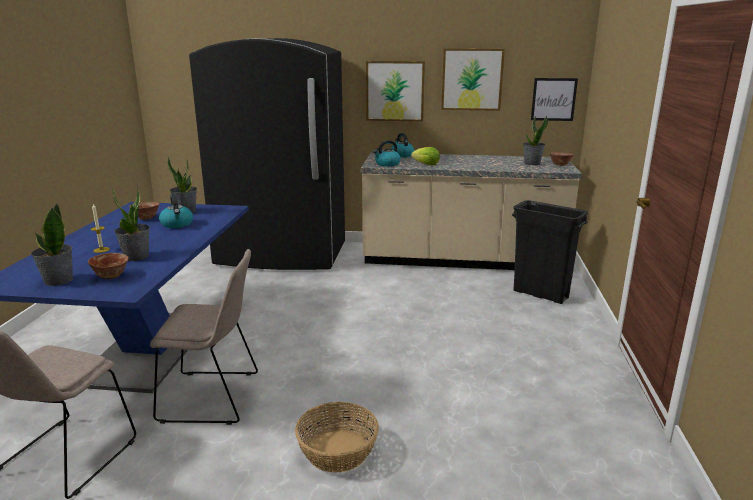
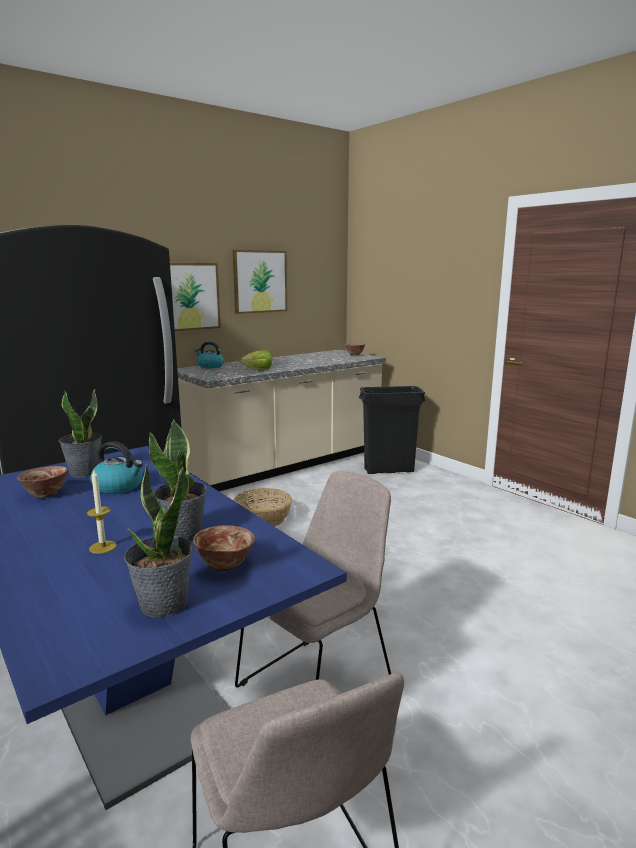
camera: 45 degrees left, 5 degrees down
basket [295,402,379,473] -> basket moved to [233,488,292,527]
kettle [373,140,401,167] -> none
potted plant [523,116,548,165] -> none
picture [531,78,578,121] -> none

